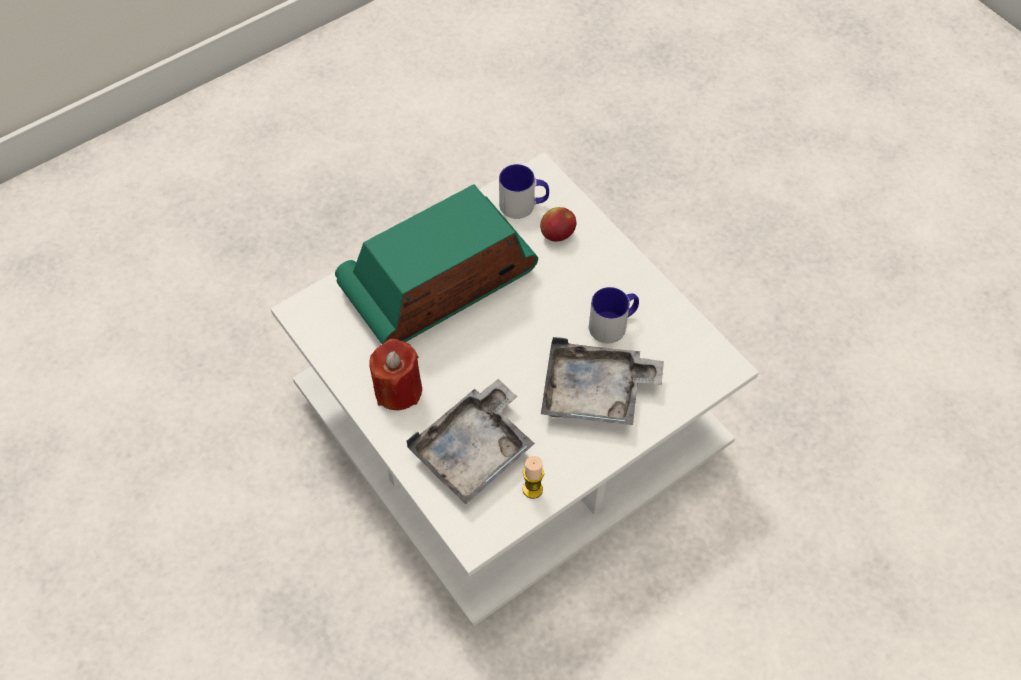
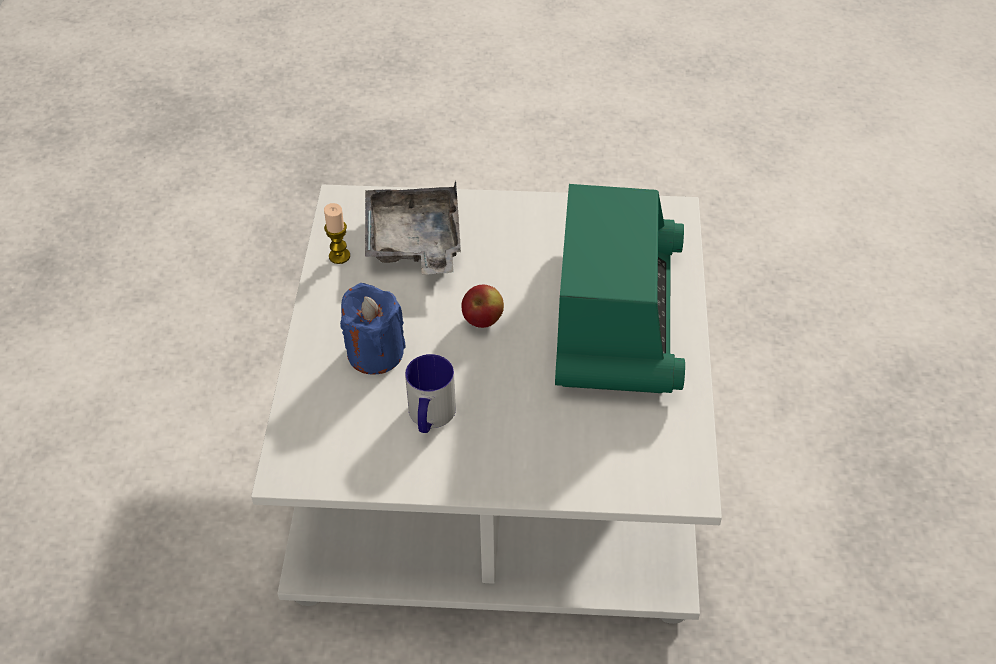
camera: 130 degrees right, 10 degrees down
red candle [369,339,422,410] -> none
mug [499,164,549,219] -> none
apple [540,207,576,242] -> apple moved to [461,285,504,328]
grey tray [541,337,664,425] -> blue candle [340,283,406,374]

